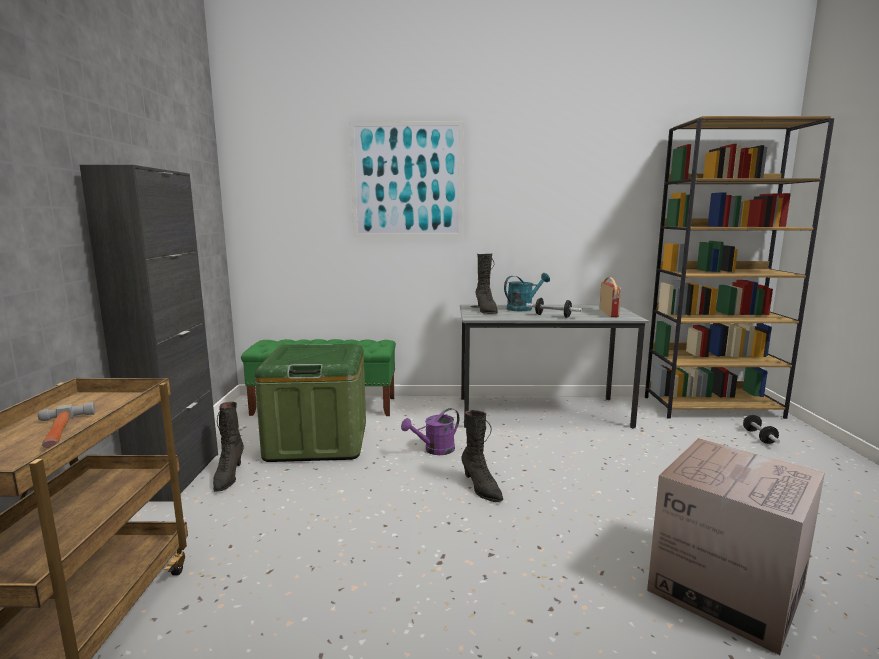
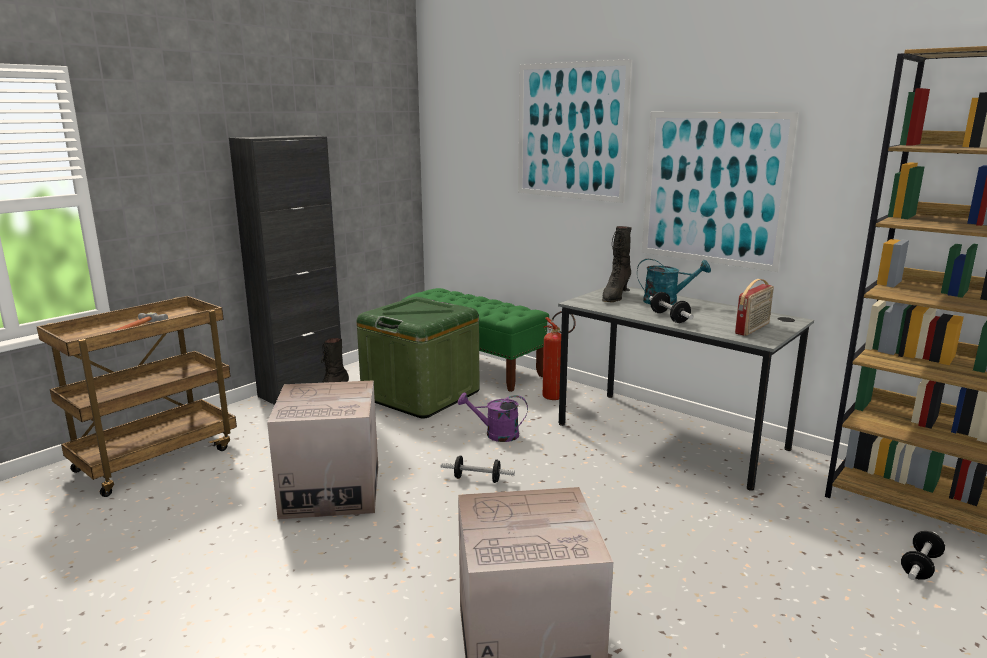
camera: 40 degrees right, 5 degrees up
black boot [462,410,503,502] -> dumbbell [441,456,515,483]
none -> cardboard box [267,380,378,519]
none -> fire extinguisher [543,311,576,400]
none -> picture [642,112,799,272]

